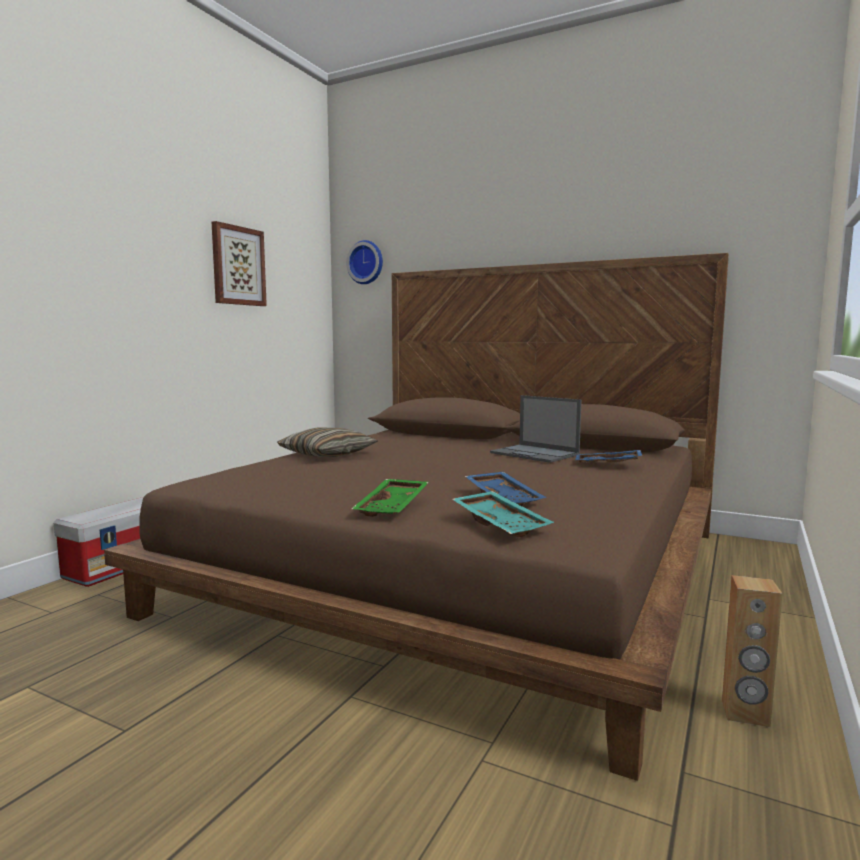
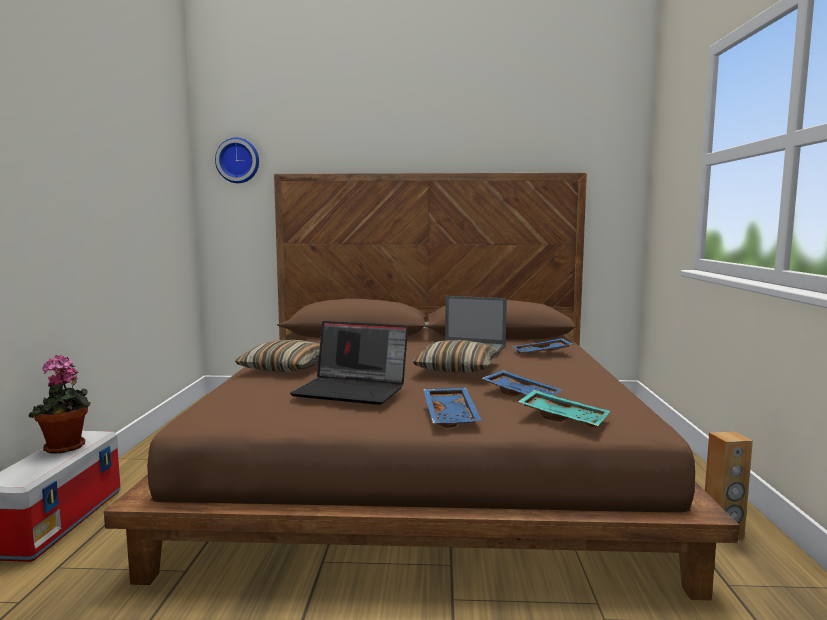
camera: 25 degrees left, 0 degrees up
picture [212,221,267,306] -> none
green tray [352,479,429,517] -> blue tray [423,388,482,428]
none -> potted plant [29,355,90,454]
none -> laptop [290,321,408,405]
none -> pillow [412,340,499,373]

